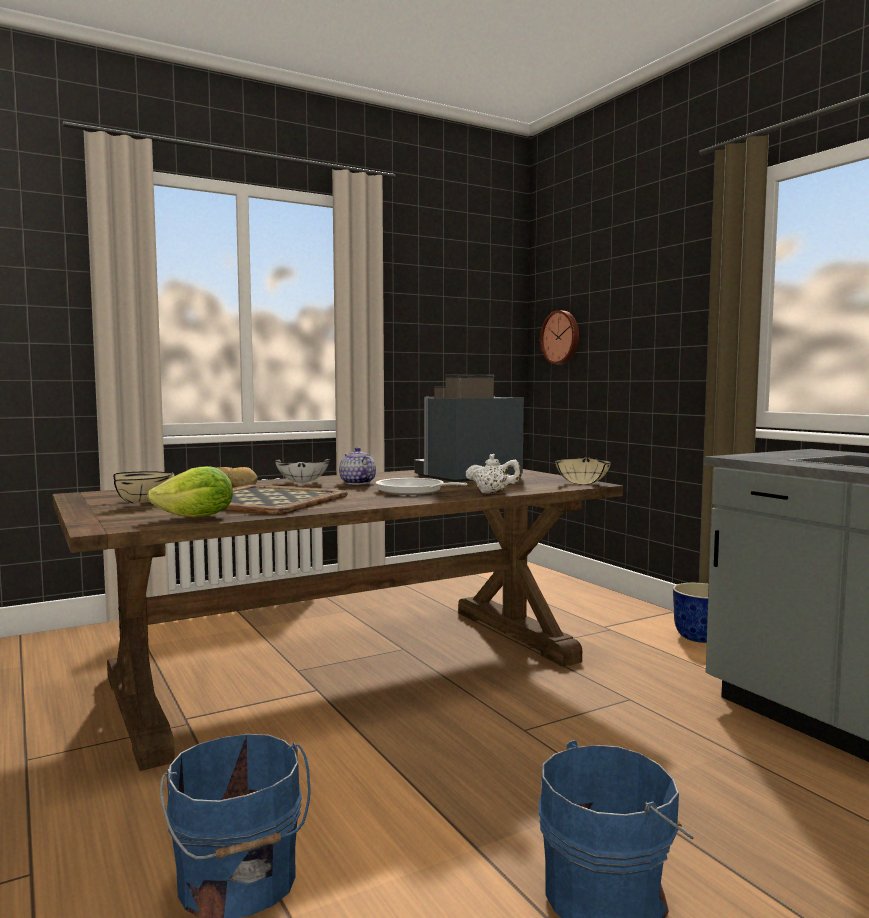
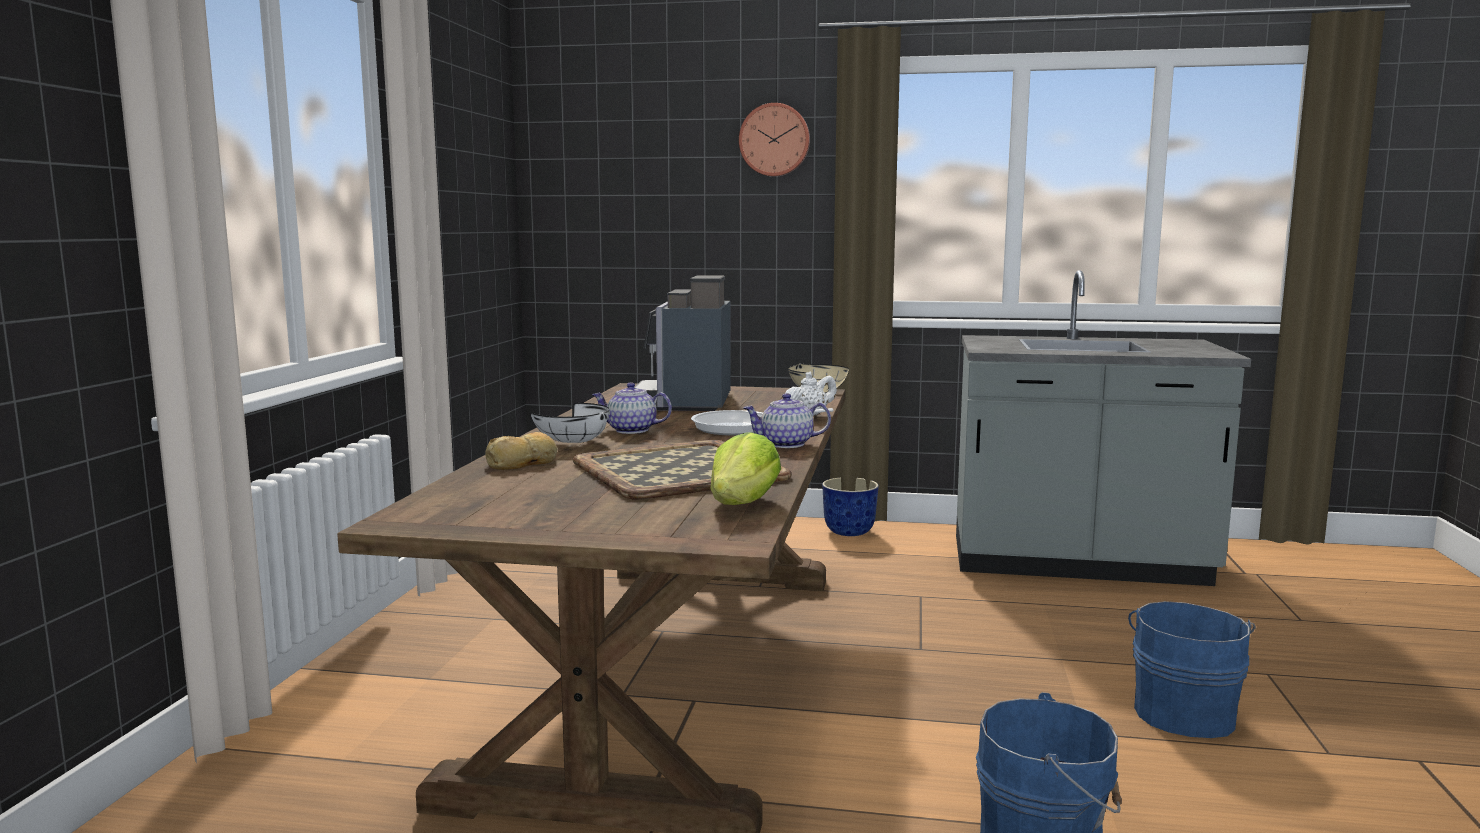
camera: 50 degrees left, 5 degrees up
beige bowl [113,471,175,503] -> none
wall clock [540,310,579,364] -> wall clock moved to [739,103,810,177]
none -> teapot [743,393,831,448]

